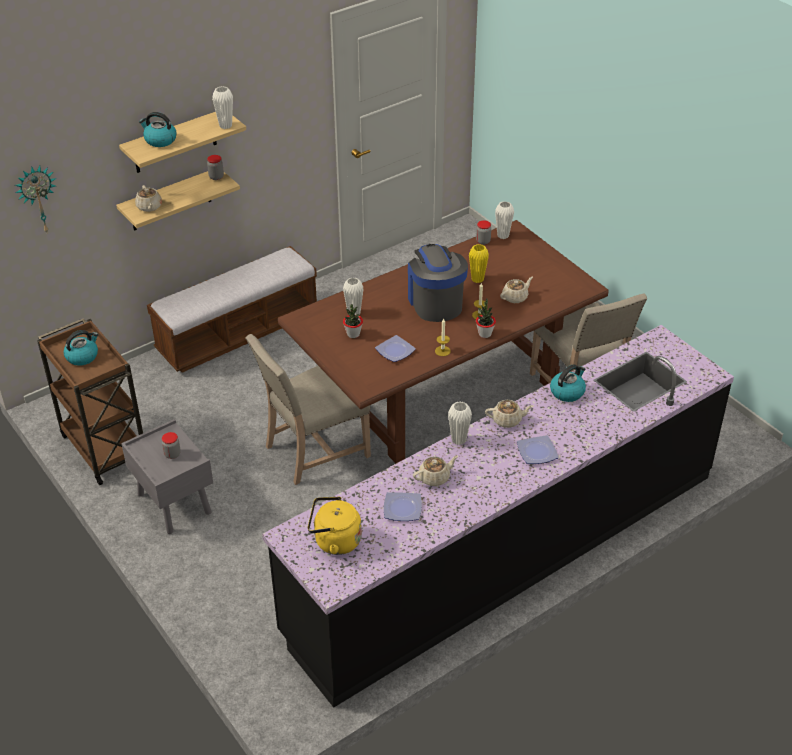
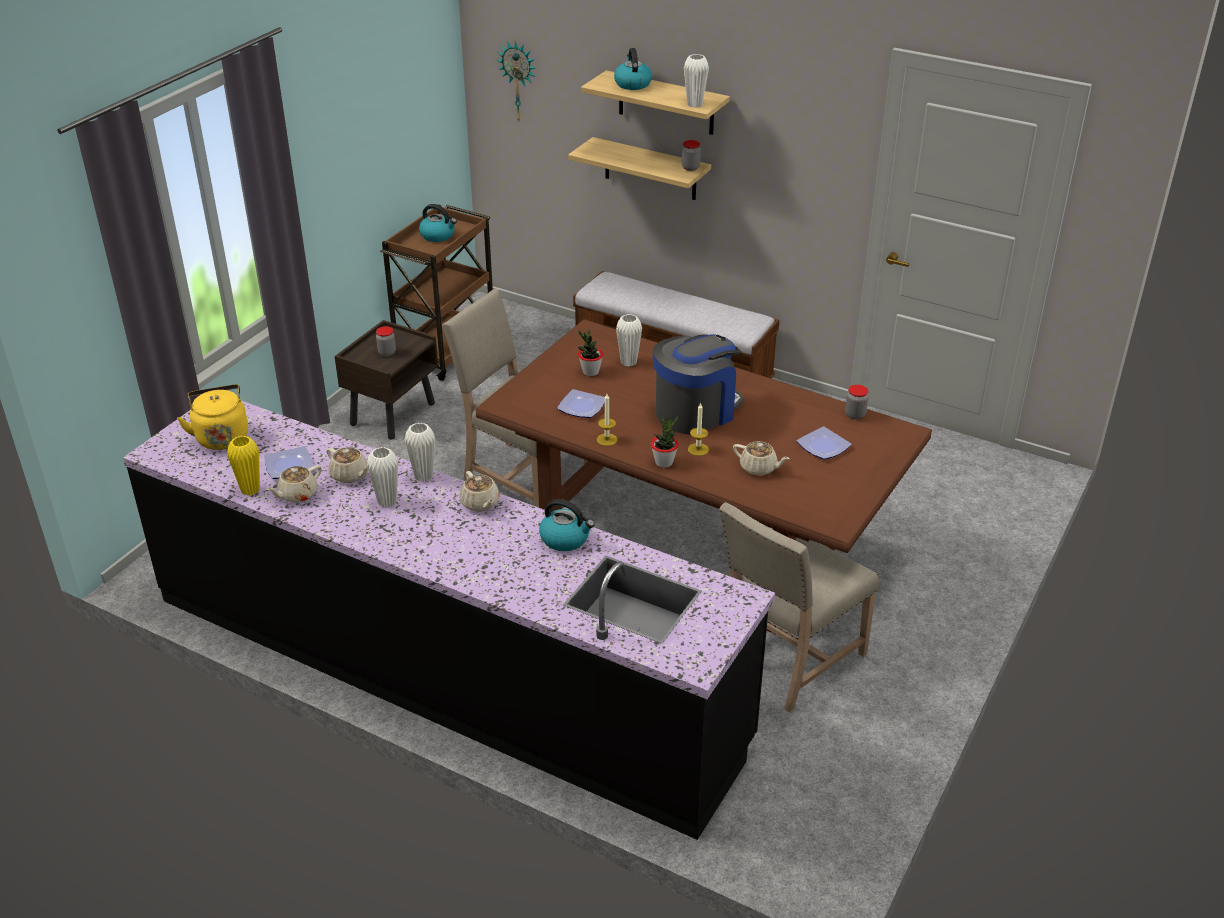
camera: 65 degrees right, 5 degrees down
grey nightstand [121,419,213,534] -> brown nightstand [335,320,438,440]
beige teapot [135,185,162,212] -> beige teapot moved to [266,465,322,503]
yellow vase [469,244,489,283] -> yellow vase moved to [227,436,260,496]
white vase [495,202,514,239] -> white vase moved to [367,447,398,507]
plate [517,435,558,464] -> plate moved to [796,427,852,460]

